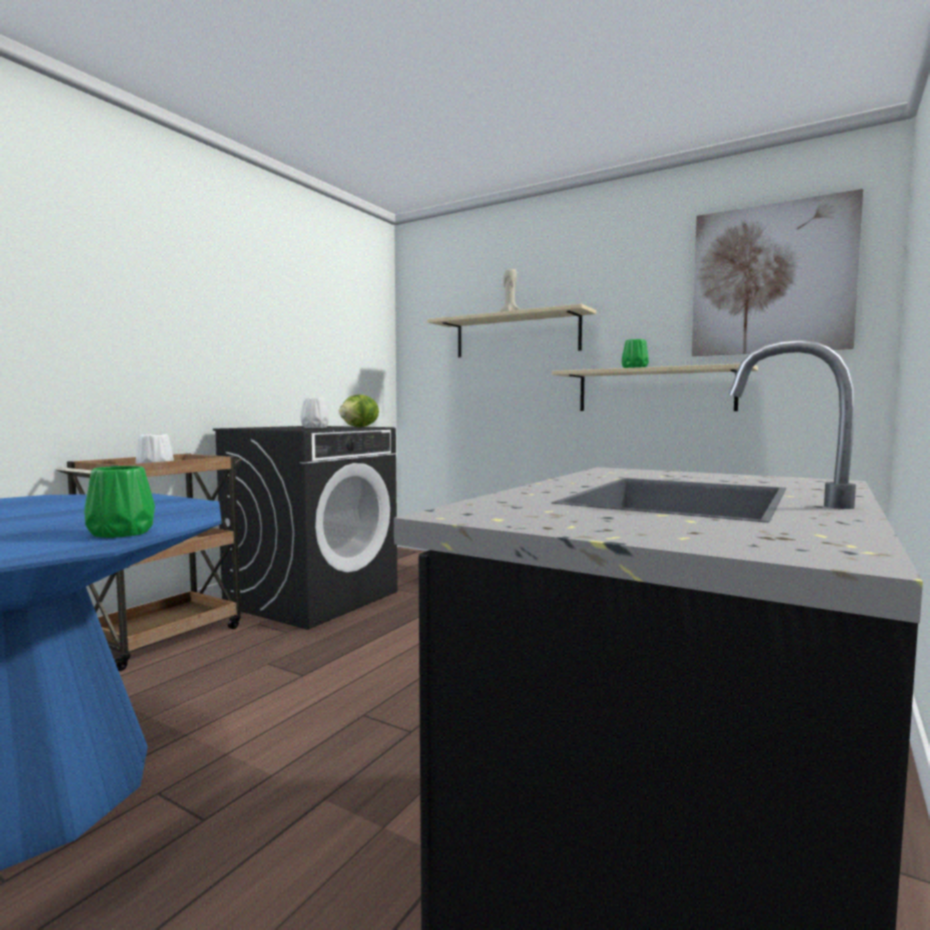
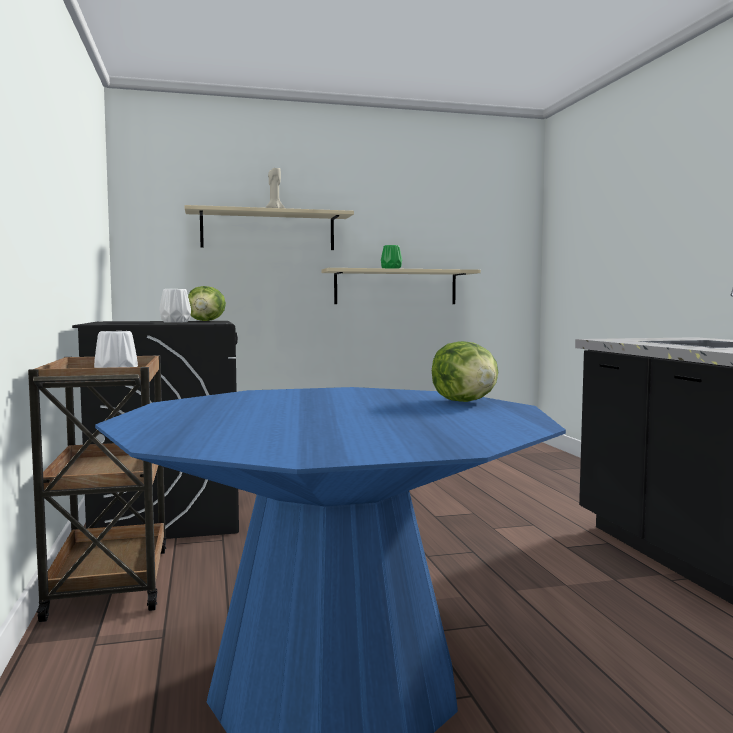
camera: 45 degrees left, 0 degrees up
green vase [84,466,155,538] -> lettuce [432,341,498,402]
picture [692,189,863,356] -> none

